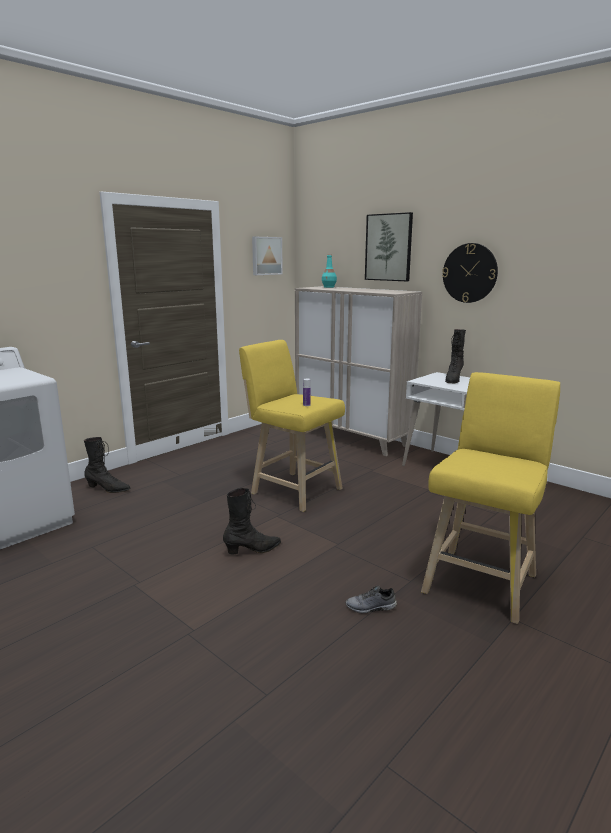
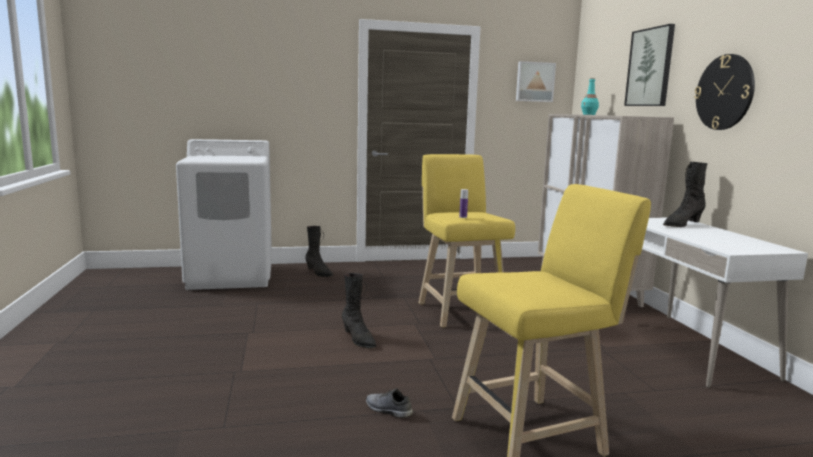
camera: 35 degrees right, 5 degrees down
black boot [223,488,281,554] -> black boot turned 45 degrees clockwise [342,273,376,349]

